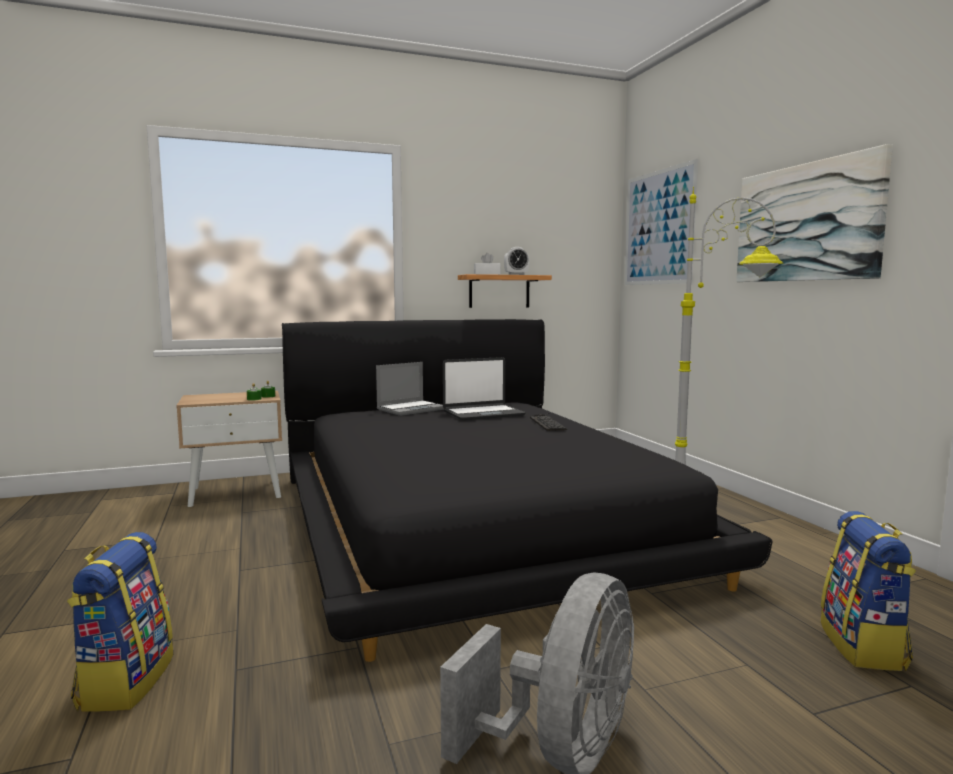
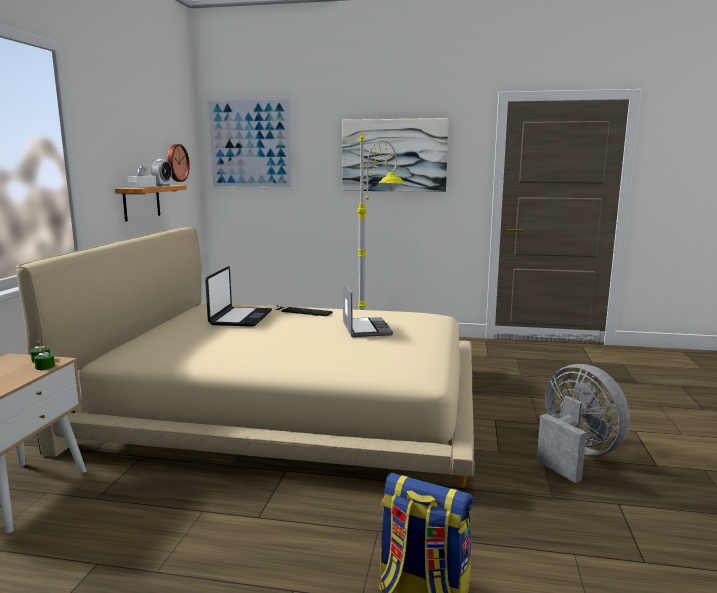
camera: 60 degrees left, 5 degrees up
black bed [282,319,772,662] -> beige bed [16,227,475,487]
laptop [376,362,444,416] -> laptop moved to [343,281,393,337]
backpack [821,511,916,671] -> none
none -> wall clock [167,144,190,182]

